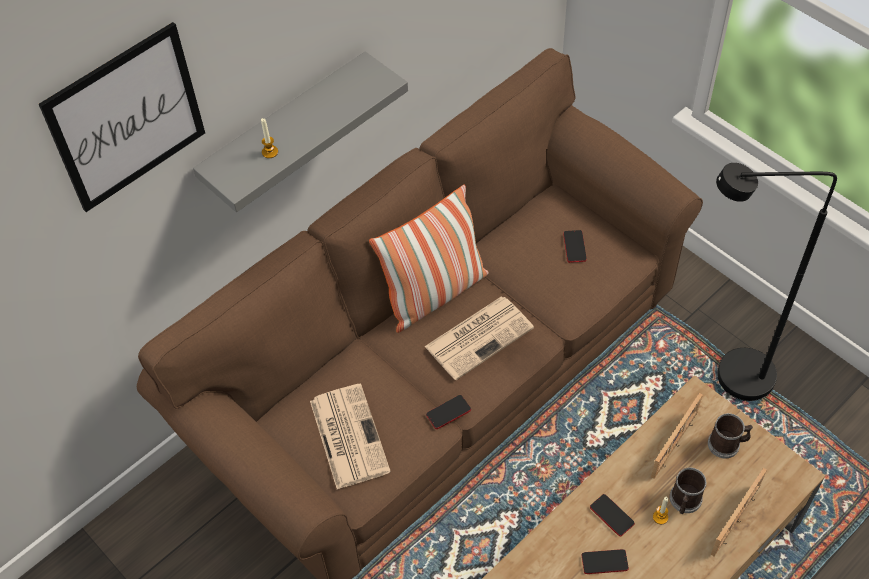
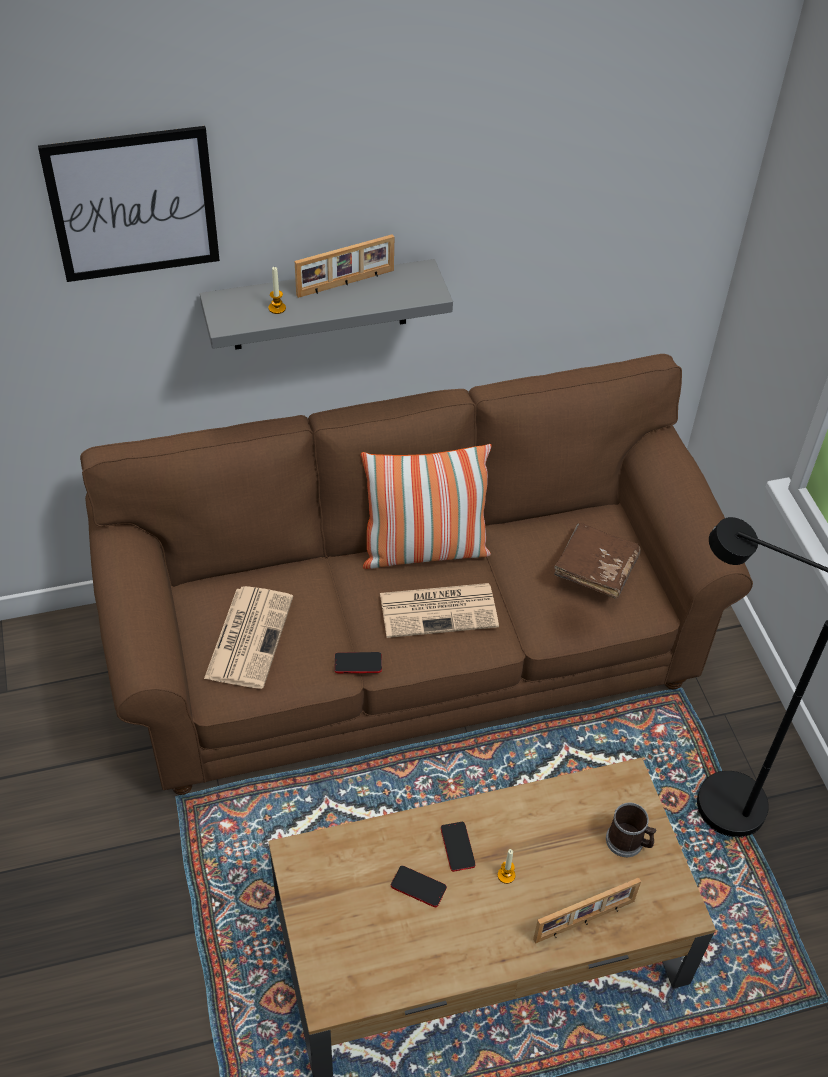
camera: 25 degrees right, 5 degrees down
phone [563,230,587,263] -> brown book [554,523,641,599]
picture frame [651,393,703,479] -> picture frame moved to [295,234,394,298]
mug [670,467,706,514] -> none

